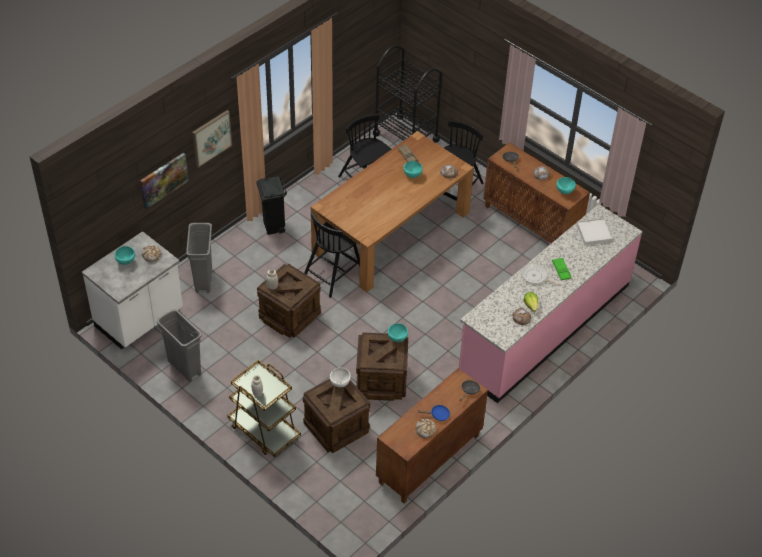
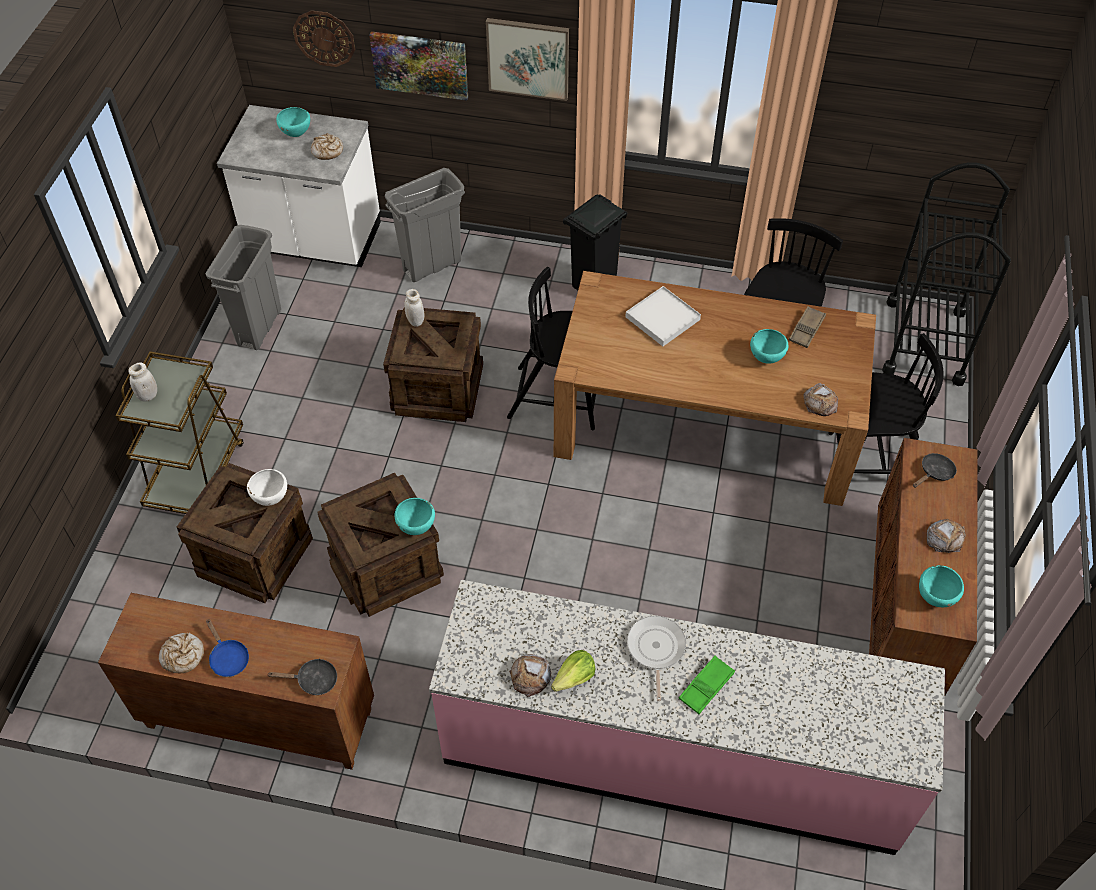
camera: 60 degrees right, 5 degrees up
white tray [577,218,613,245] -> white tray moved to [625,286,701,346]
none -> wall clock [293,10,355,67]

